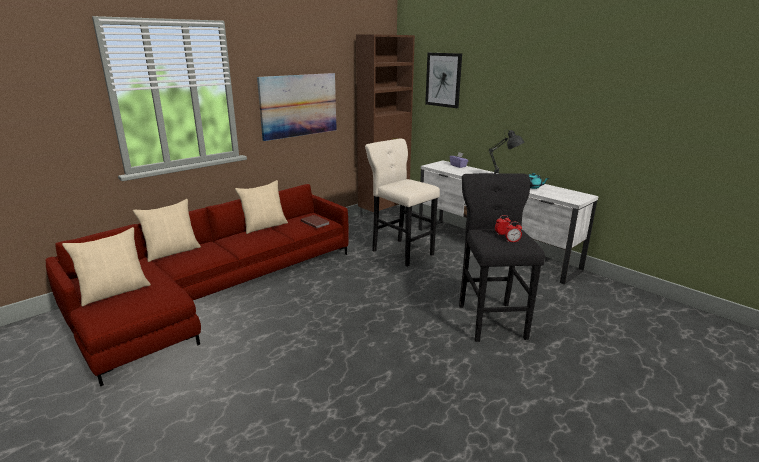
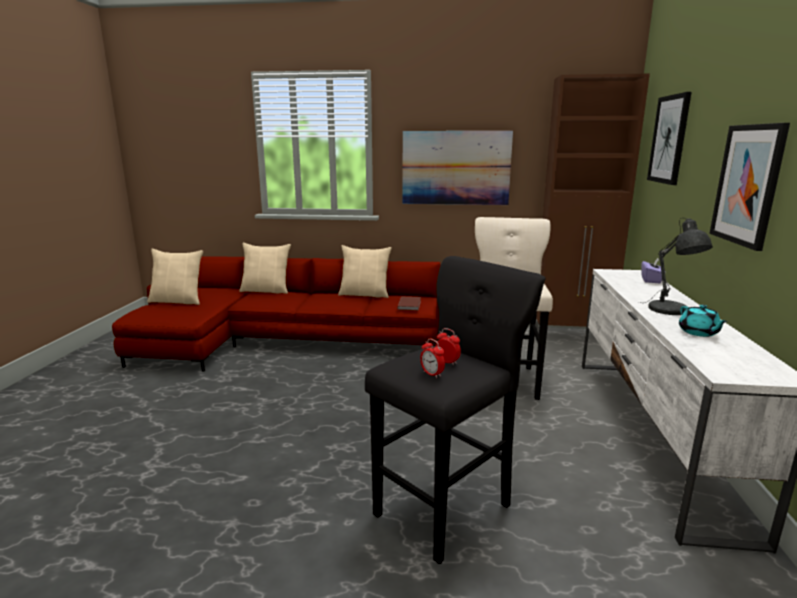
camera: 50 degrees right, 5 degrees down
none -> picture [709,123,790,251]

